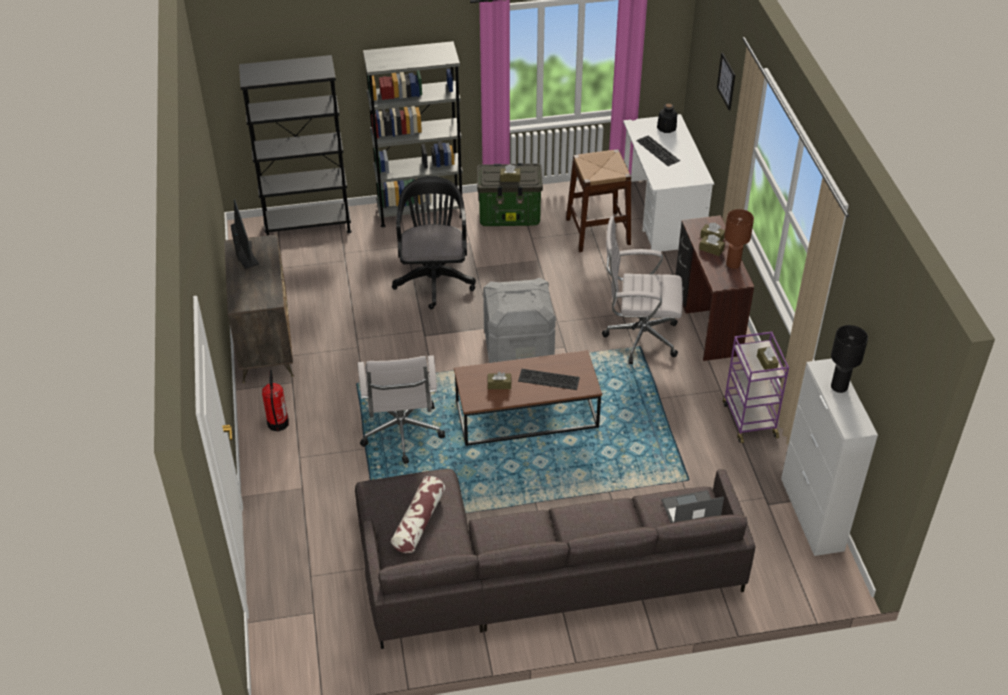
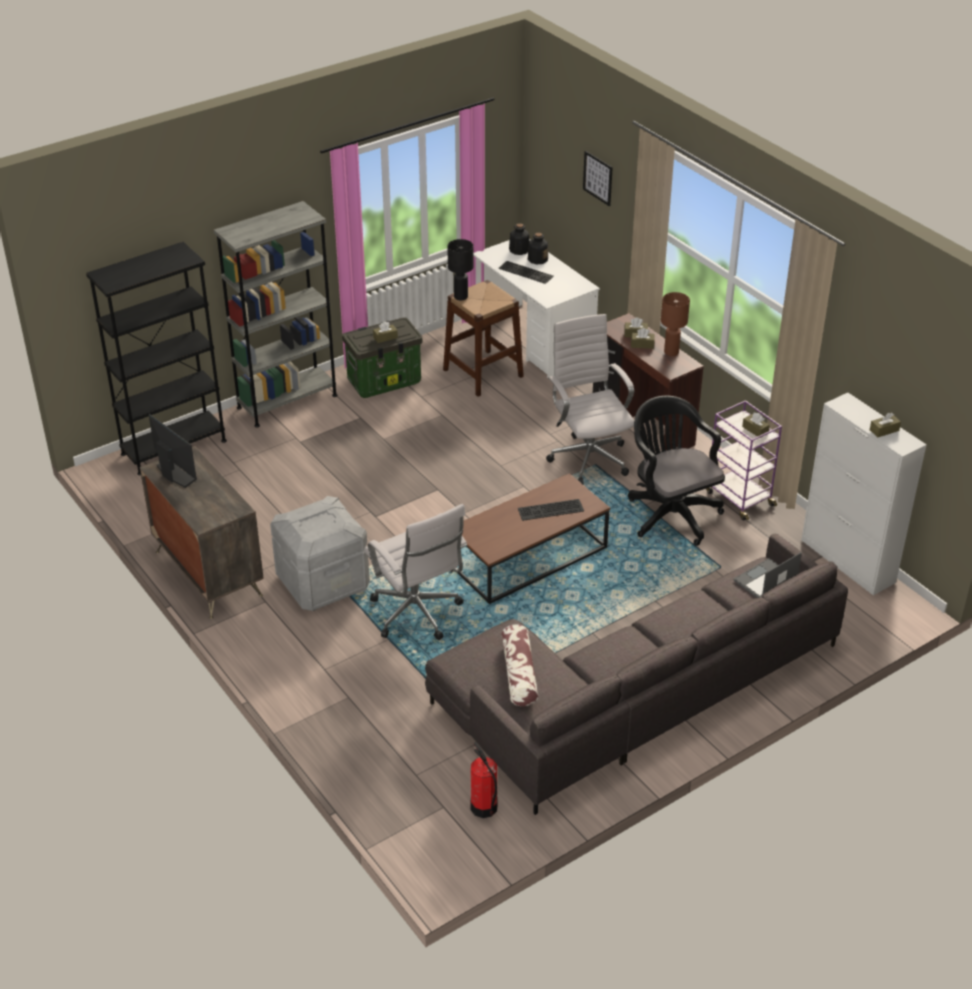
camera: 25 degrees left, 5 degrees down
fire extinguisher [262,370,289,431] -> fire extinguisher moved to [470,742,498,818]
black office chair [392,176,476,309] -> black office chair moved to [628,396,725,546]
grey storage box [483,278,556,363] -> grey storage box moved to [270,496,370,611]
brown tissue box [487,372,511,389] -> brown tissue box moved to [870,413,901,437]
white office chair [602,216,683,364] -> white office chair turned 90 degrees clockwise [546,314,634,484]
black table lamp [831,325,868,393] -> black table lamp moved to [447,239,473,300]
none -> bottle [528,233,548,264]

